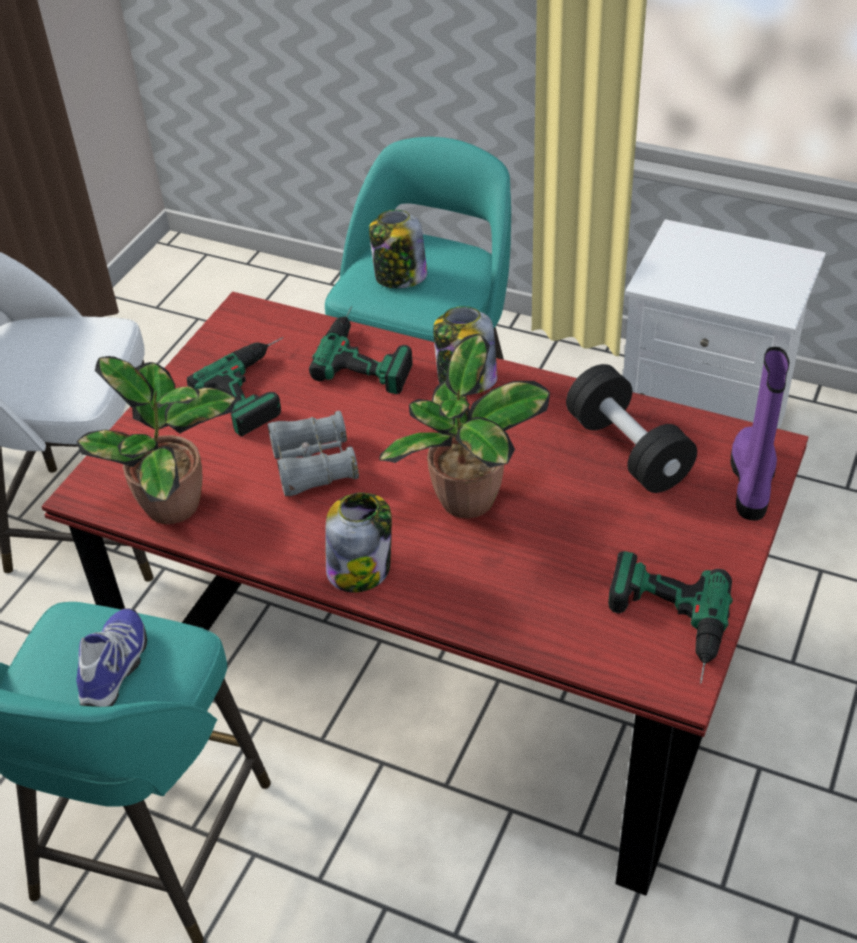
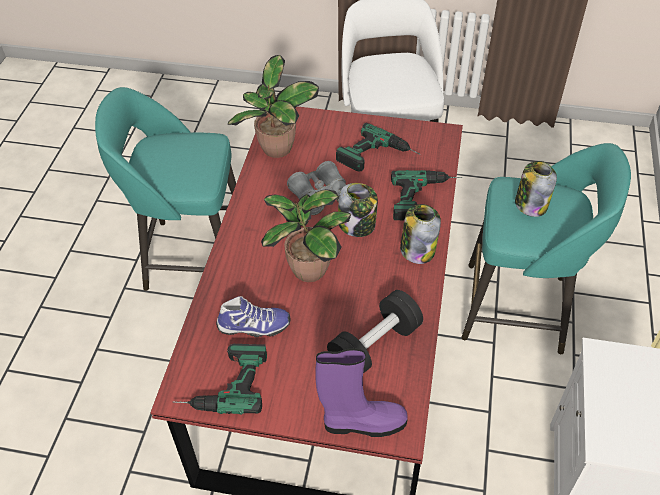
camera: 75 degrees right, 5 degrees up
shoe [76,608,147,707] -> shoe moved to [216,296,291,337]
jar [325,492,392,592] -> jar moved to [338,183,378,237]

